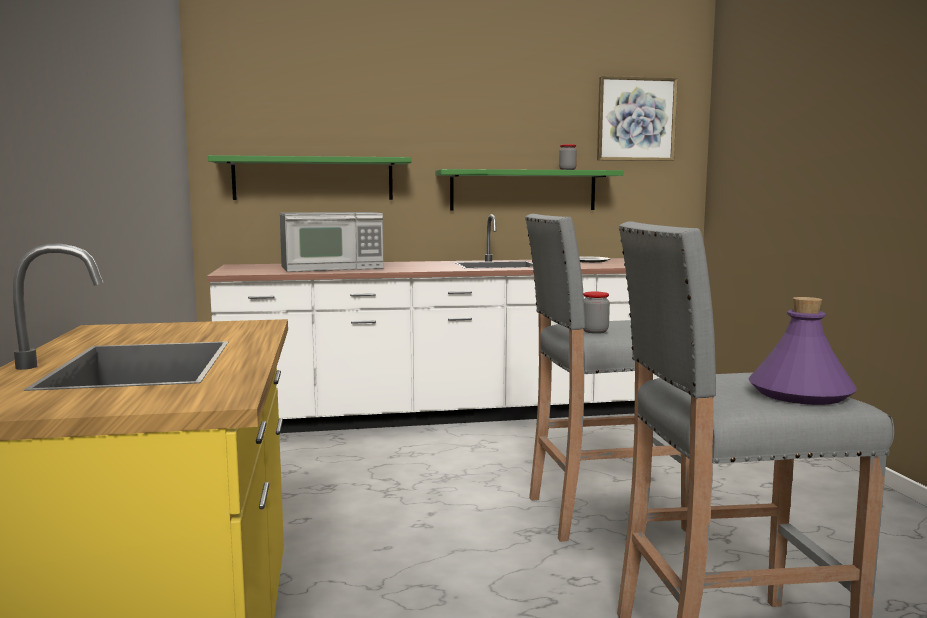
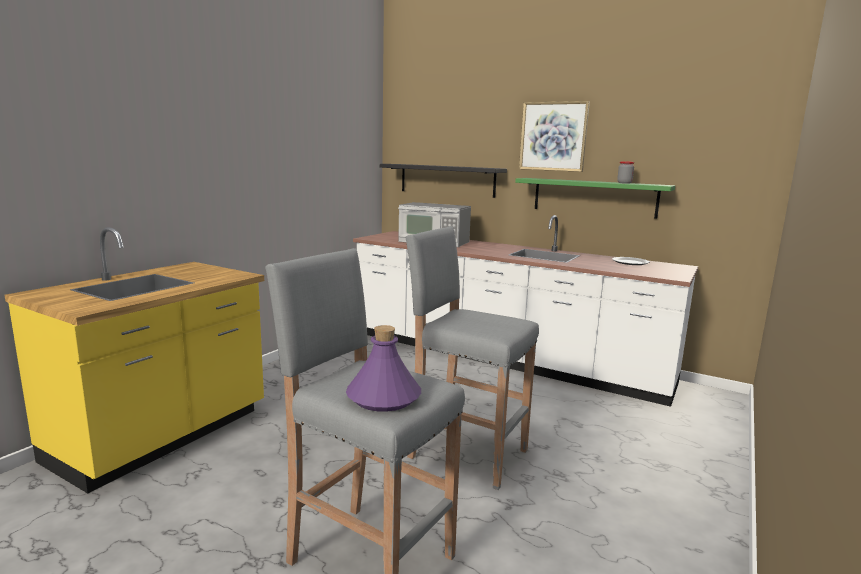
camera: 40 degrees right, 5 degrees up
green shelf [208,155,411,200] -> black shelf [380,164,507,198]
jar [583,292,610,334] -> none
picture [597,76,678,161] -> picture moved to [519,101,590,172]

